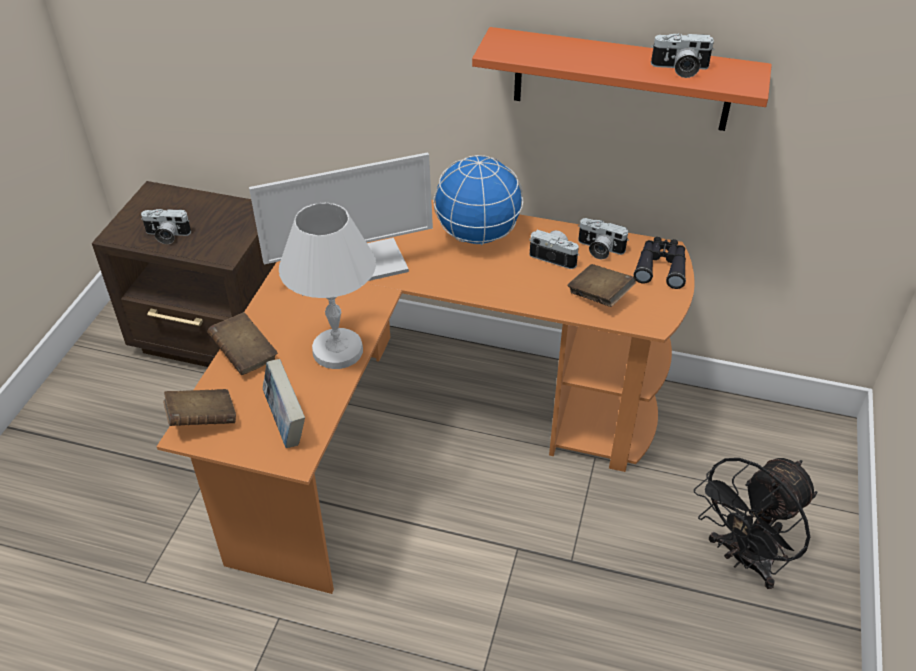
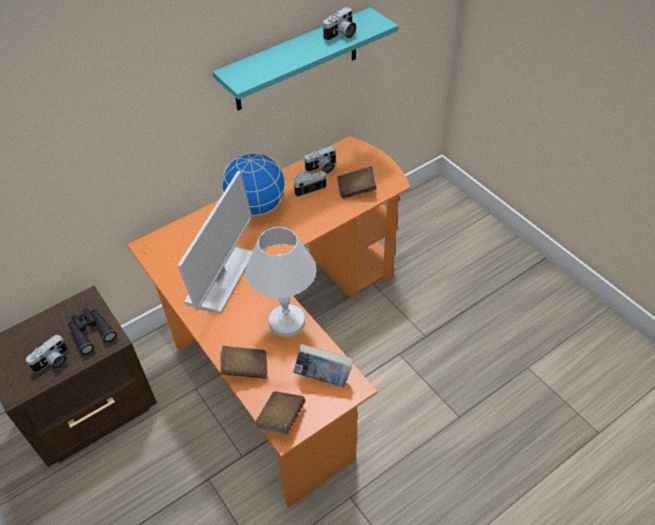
camera: 50 degrees left, 5 degrees up
orange shelf [472,27,772,131] -> turquoise shelf [213,7,398,110]
black binoculars [634,237,686,289] -> black binoculars moved to [68,308,117,355]
black fan [694,458,817,589] -> none

